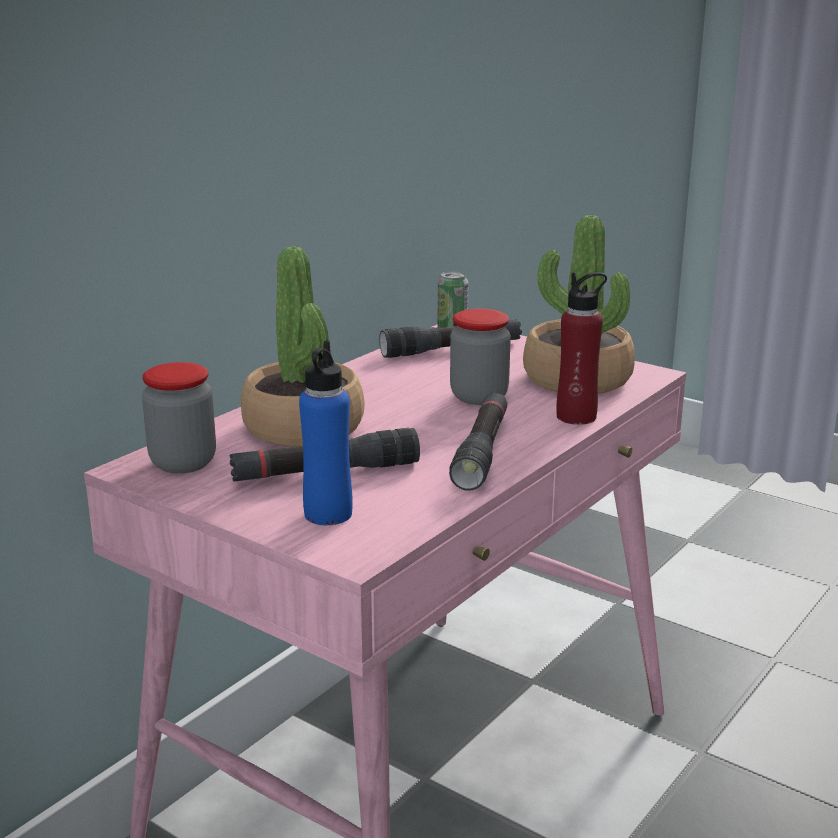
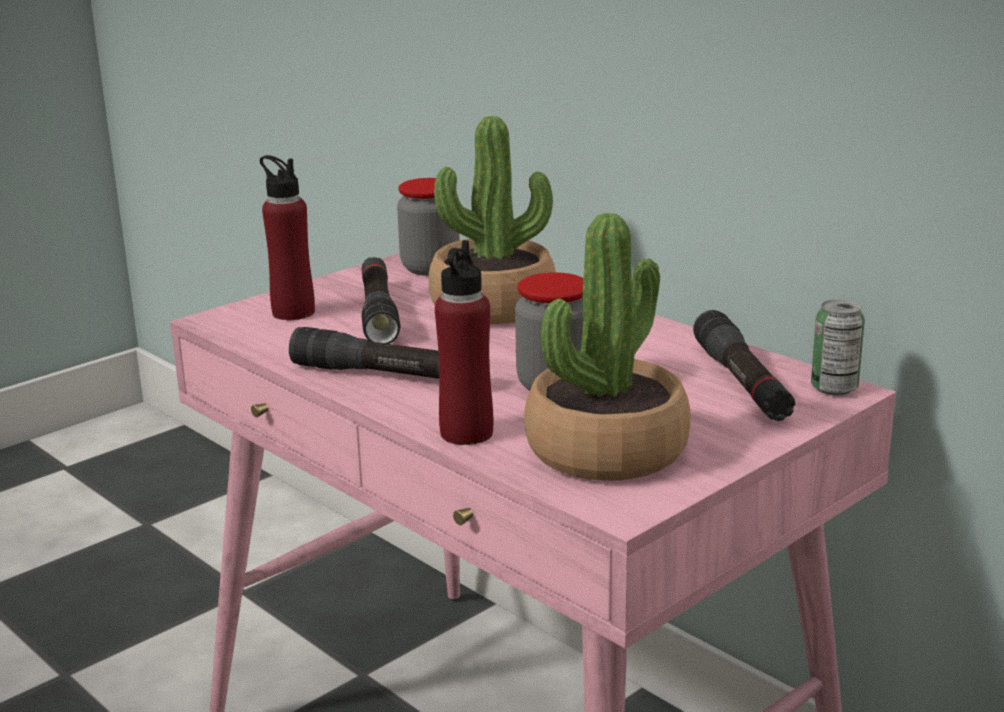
camera: 100 degrees right, 0 degrees up
blue bottle [299,340,353,525] -> red bottle [260,155,315,320]

